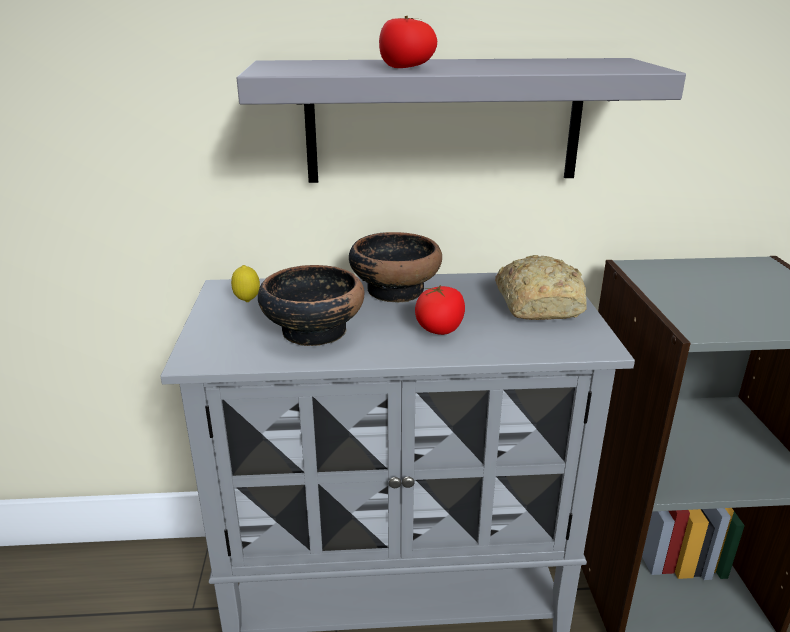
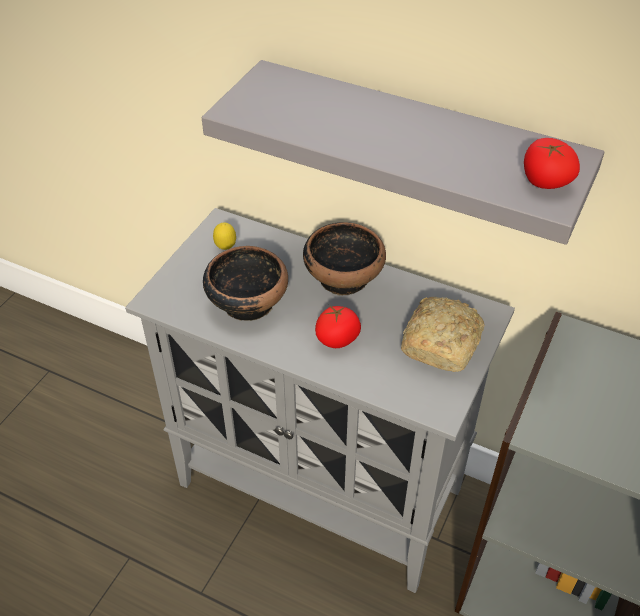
camera: 30 degrees right, 20 degrees up
tomato [379,16,437,68] -> tomato moved to [524,138,580,189]

